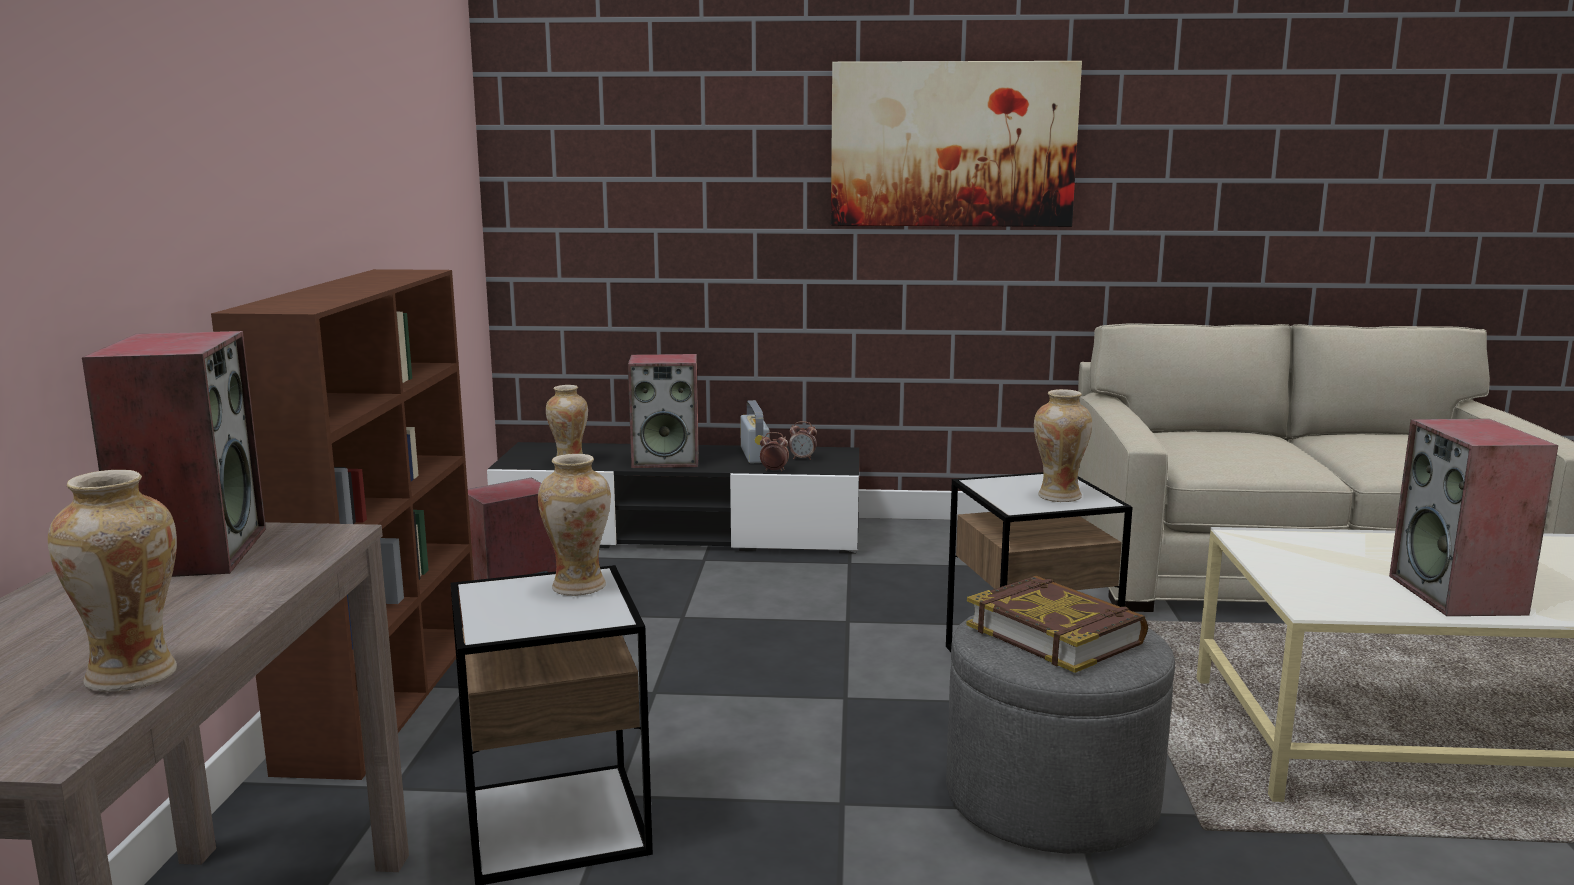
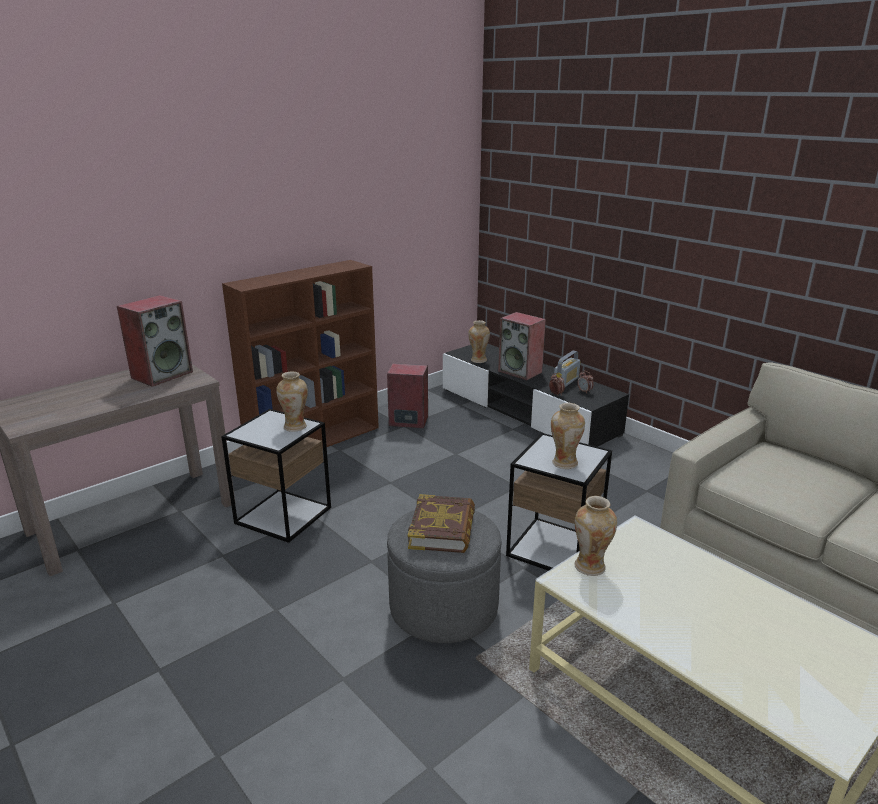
camera: 45 degrees right, 10 degrees up
vase [48,470,177,692] -> vase moved to [574,496,617,576]
picture [831,61,1082,227] -> none
speaker [1389,419,1558,616] -> none

